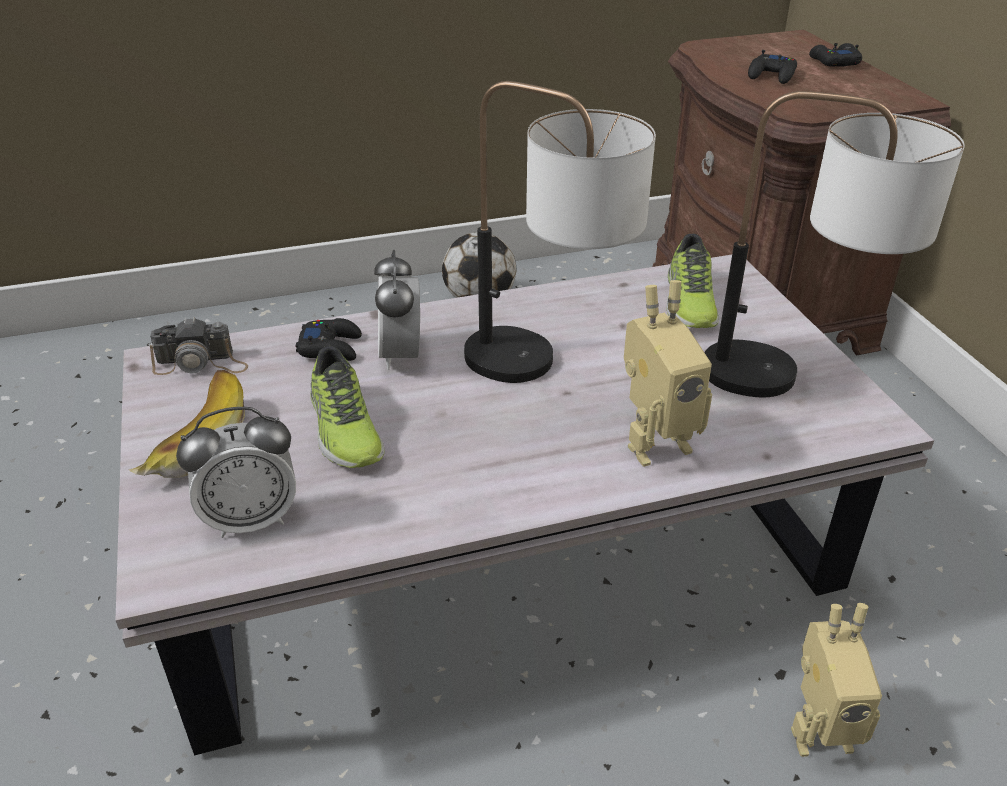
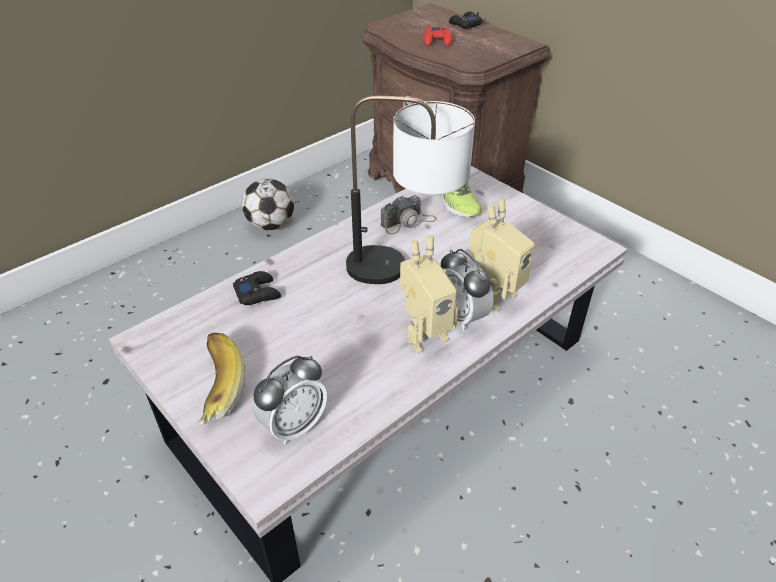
camera: 25 degrees left, 5 degrees up
camera [149,317,248,375] -> camera moved to [381,195,437,234]
shoe [310,346,385,468] -> none
alarm clock [374,250,420,370] -> alarm clock moved to [441,249,494,331]
table lamp [704,91,965,398] -> none
black game controller [748,50,797,84] -> red game controller [424,25,452,46]
toy robot [791,603,882,757] -> toy robot moved to [400,235,459,354]

